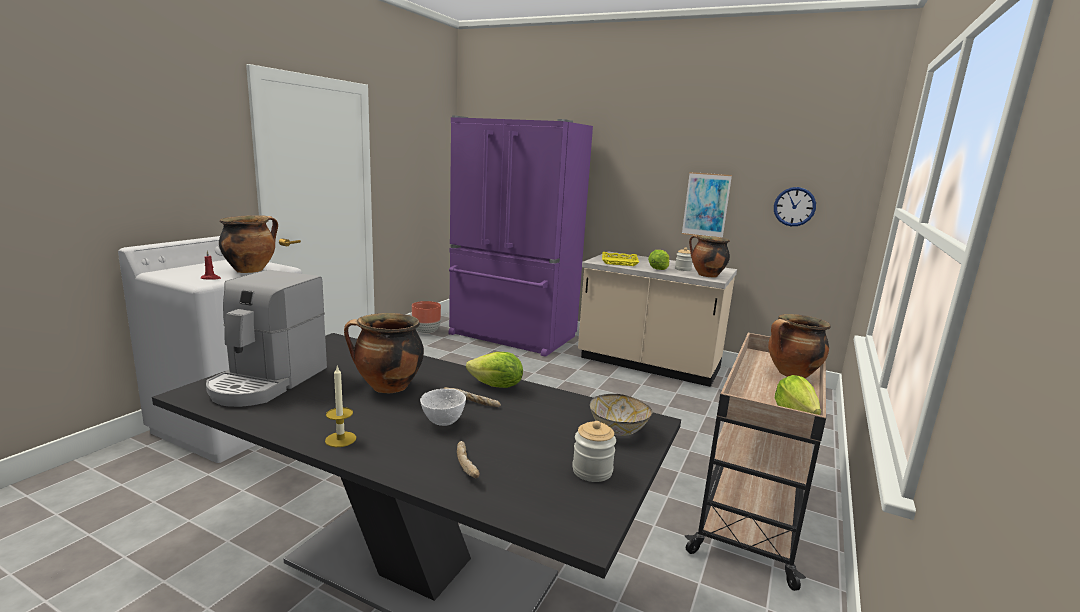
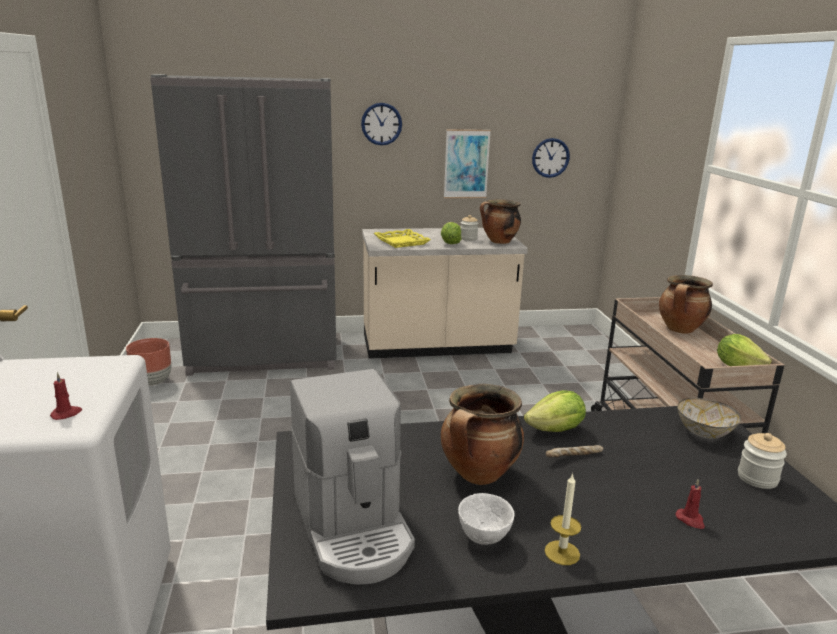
camera: 35 degrees left, 5 degrees up
cooking pot [219,215,278,273] -> none
white bowl [420,389,466,426] -> white bowl moved to [458,493,515,545]
purple fridge [448,116,593,357] -> grey fridge [150,74,337,376]
bread [457,441,480,478] -> red candle [676,479,705,529]
none -> wall clock [361,103,402,145]

